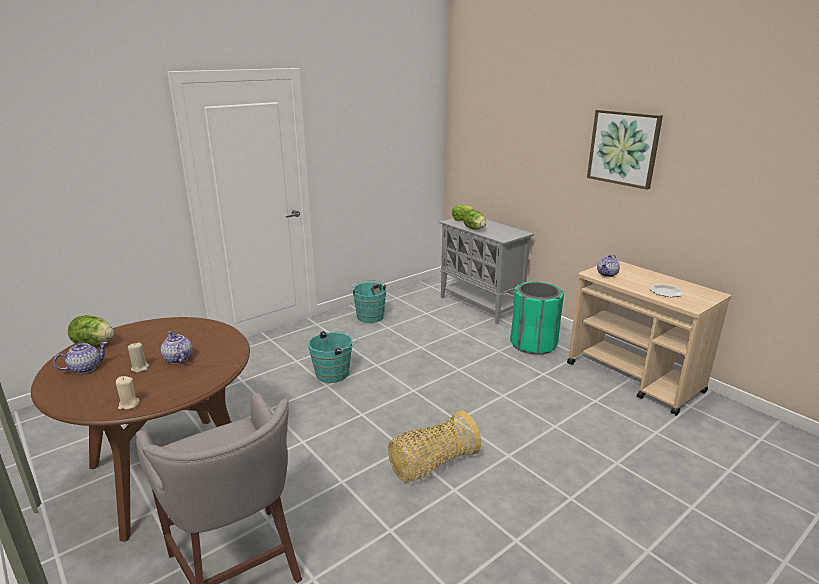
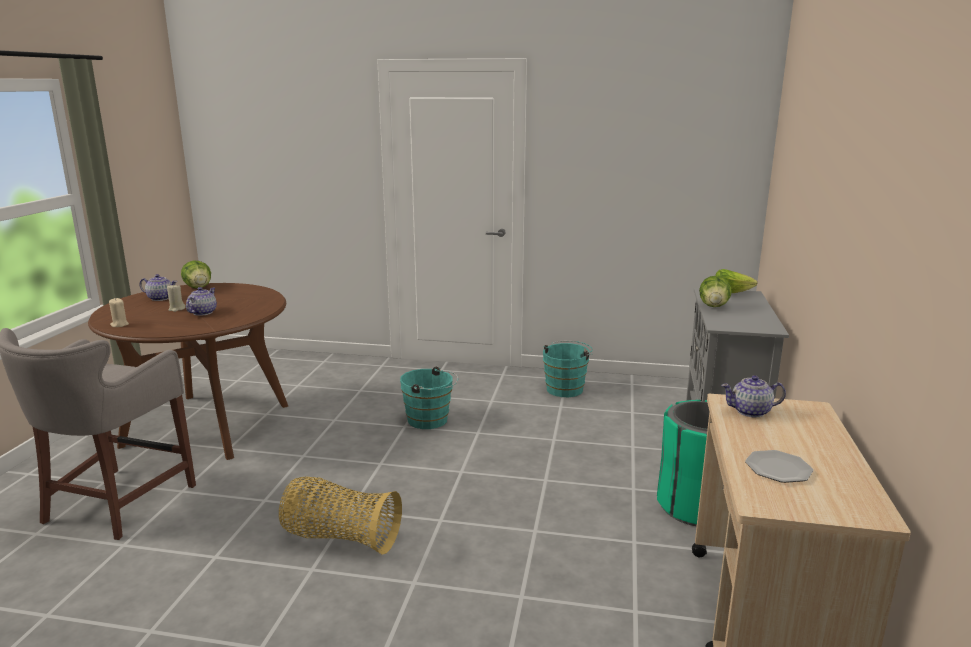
camera: 50 degrees right, 5 degrees down
picture [587,109,663,190] -> none

